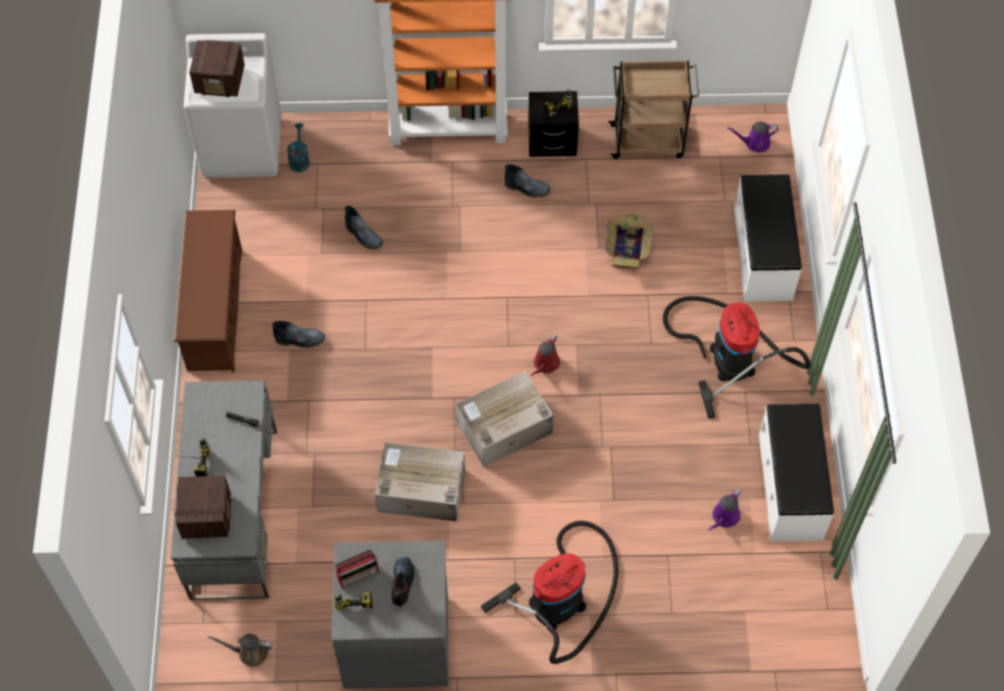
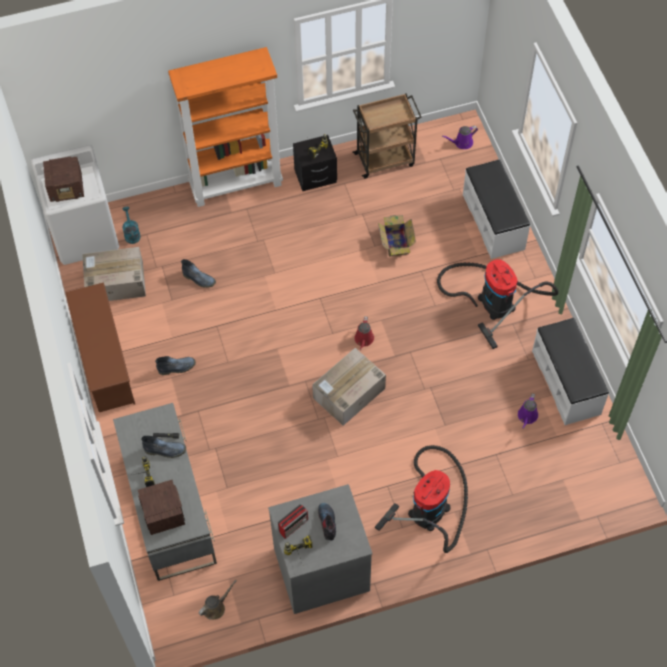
camera: 15 degrees left, 0 degrees up
brown watering can [207,634,273,667] -> brown watering can turned 150 degrees clockwise [198,580,237,620]
cardboard box [375,442,465,522] -> cardboard box moved to [82,247,146,301]
boot [504,164,550,198] -> boot moved to [141,436,186,458]

